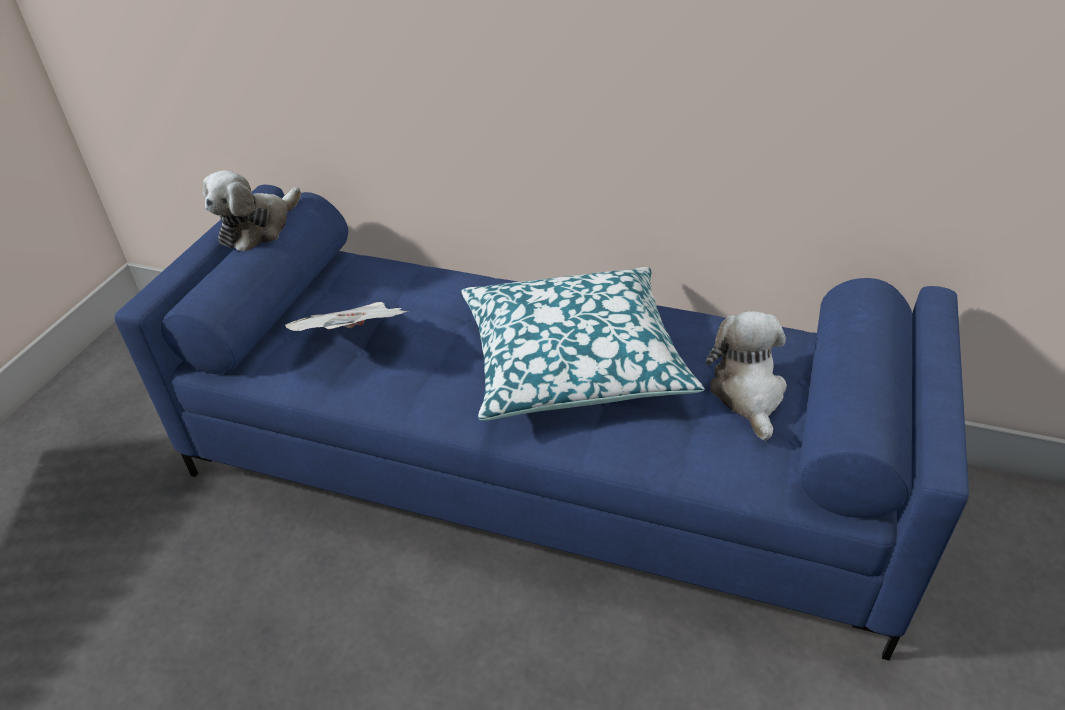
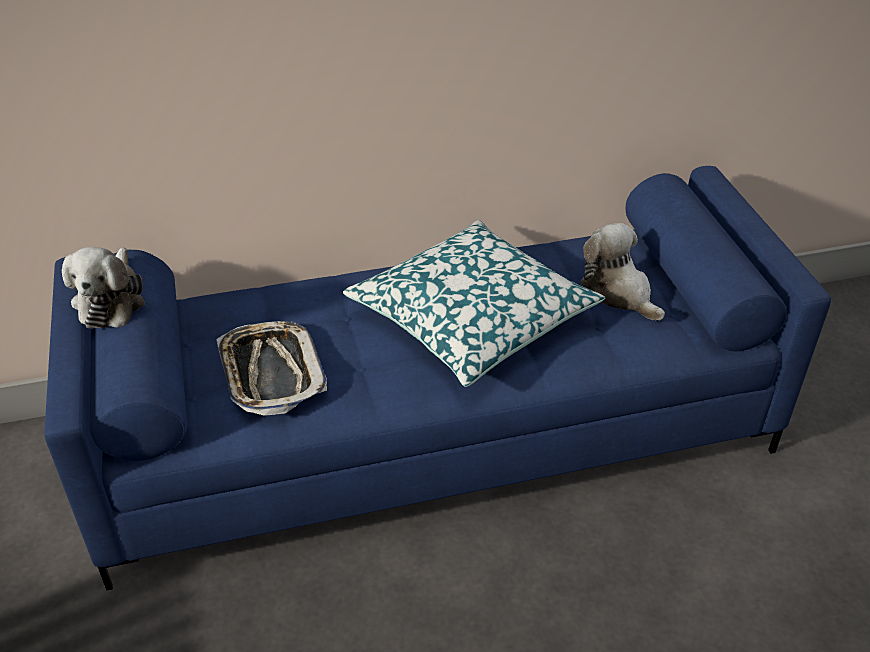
camera: 35 degrees left, 0 degrees up
newspaper [286,302,408,331] -> tray [216,321,327,416]

